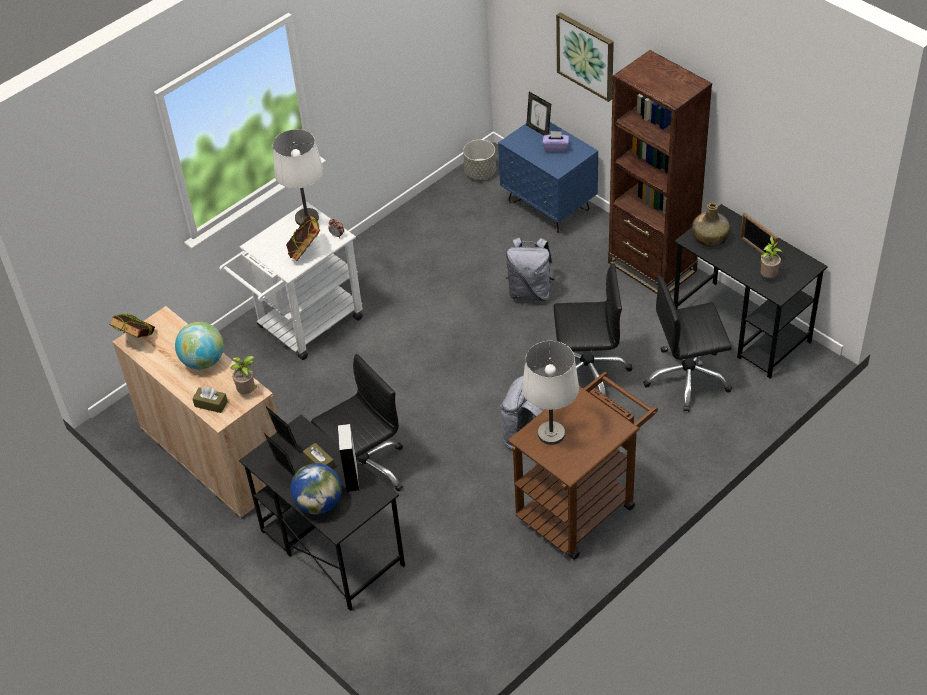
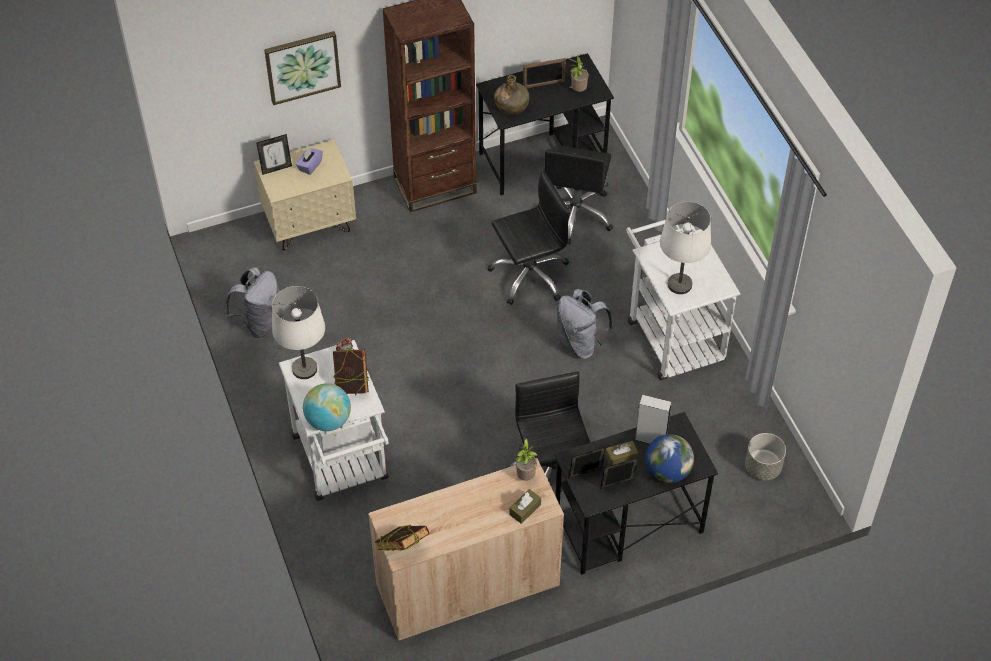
camera: 70 degrees left, 5 degrees up
globe [175,322,224,370] -> globe moved to [303,383,351,431]
grey planter [463,140,496,180] -> grey planter moved to [745,433,786,480]
blue nightstand [498,122,598,233] -> beige nightstand [254,140,356,250]
grey backpack [506,237,554,301] -> grey backpack moved to [225,267,284,338]
brown cart [508,372,658,560] -> white cart [626,220,740,380]
black office chair [554,263,633,396] -> black office chair turned 45 degrees clockwise [488,171,570,305]

